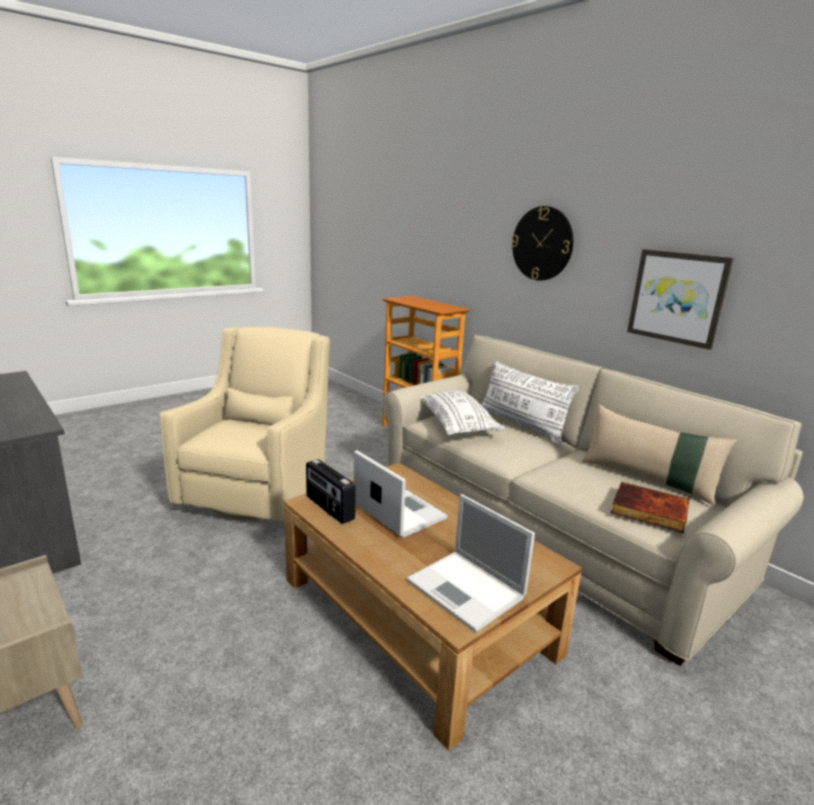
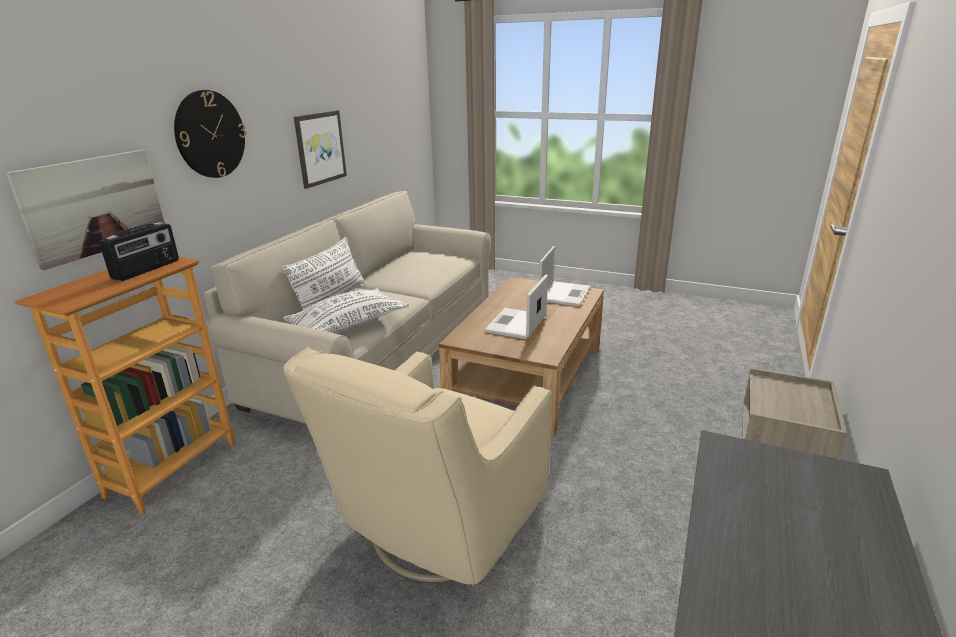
camera: 115 degrees left, 5 degrees up
beige armchair [160,327,330,522] -> beige armchair turned 45 degrees counterclockwise [284,347,552,585]
radio [306,459,356,524] -> radio moved to [100,222,179,281]
beige pillow [582,405,737,505] -> none
book [611,482,689,533] -> none
none -> picture [5,149,164,270]

